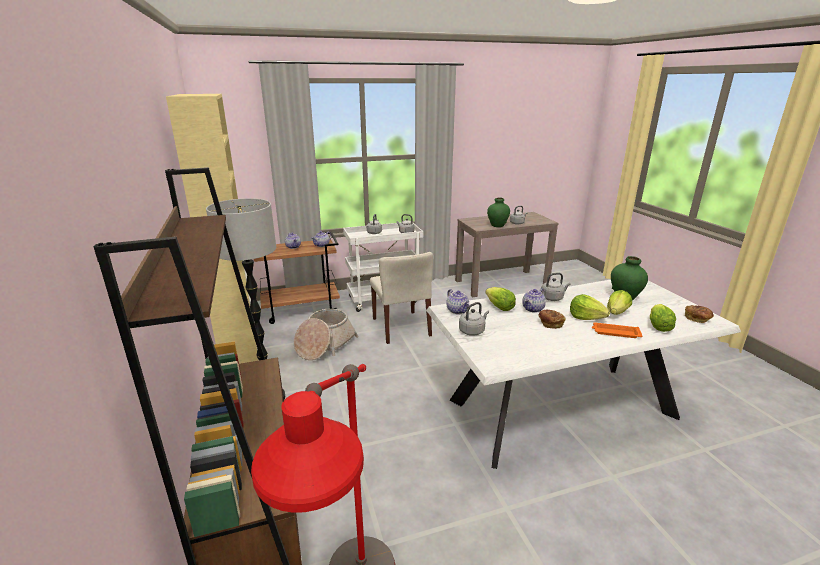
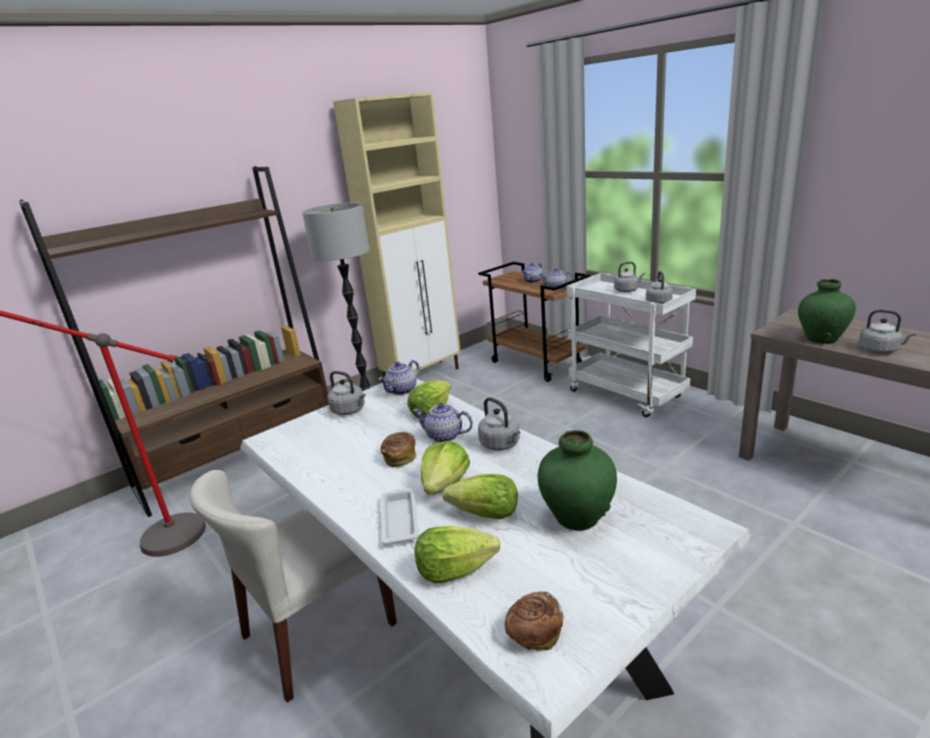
camera: 70 degrees right, 0 degrees up
basket [294,309,358,360] -> none
beige chair [370,252,433,344] -> beige chair moved to [189,470,397,703]
orange tray [592,322,642,338] -> white tray [381,488,419,545]

